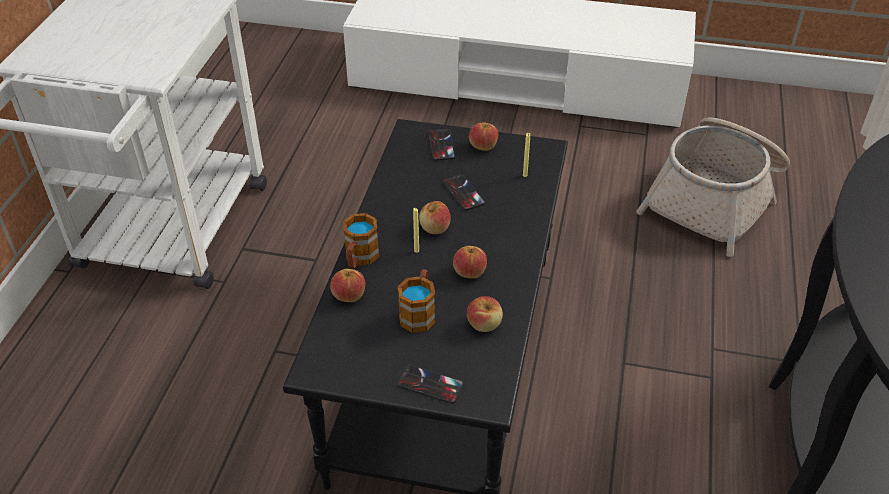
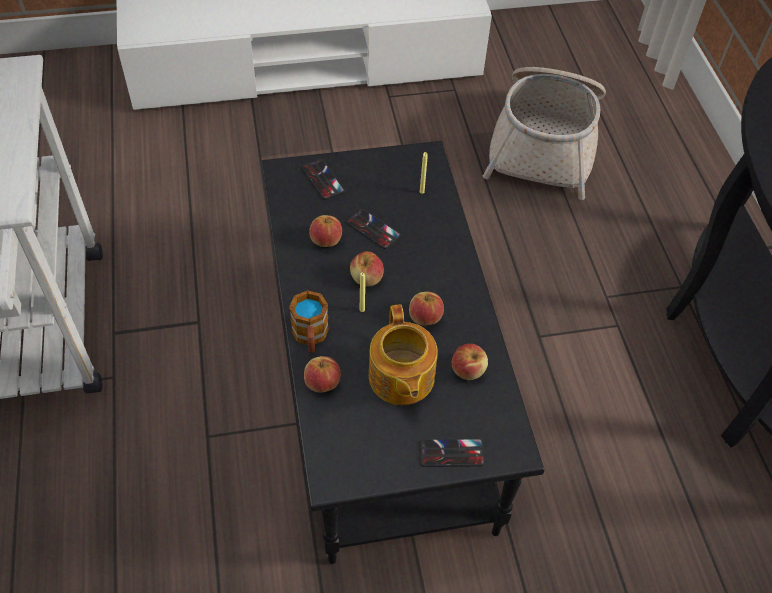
camera: 25 degrees left, 10 degrees up
mug [398,269,435,333] -> teapot [369,304,438,405]
apple [469,123,498,151] -> apple moved to [309,215,342,247]

